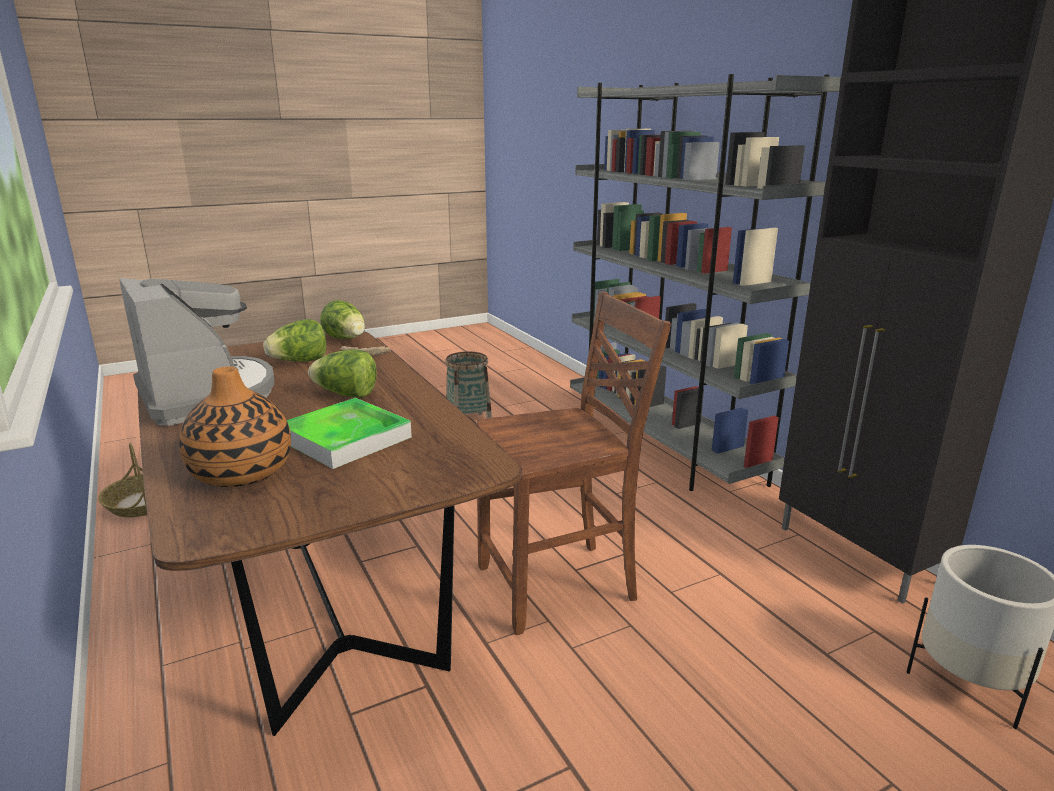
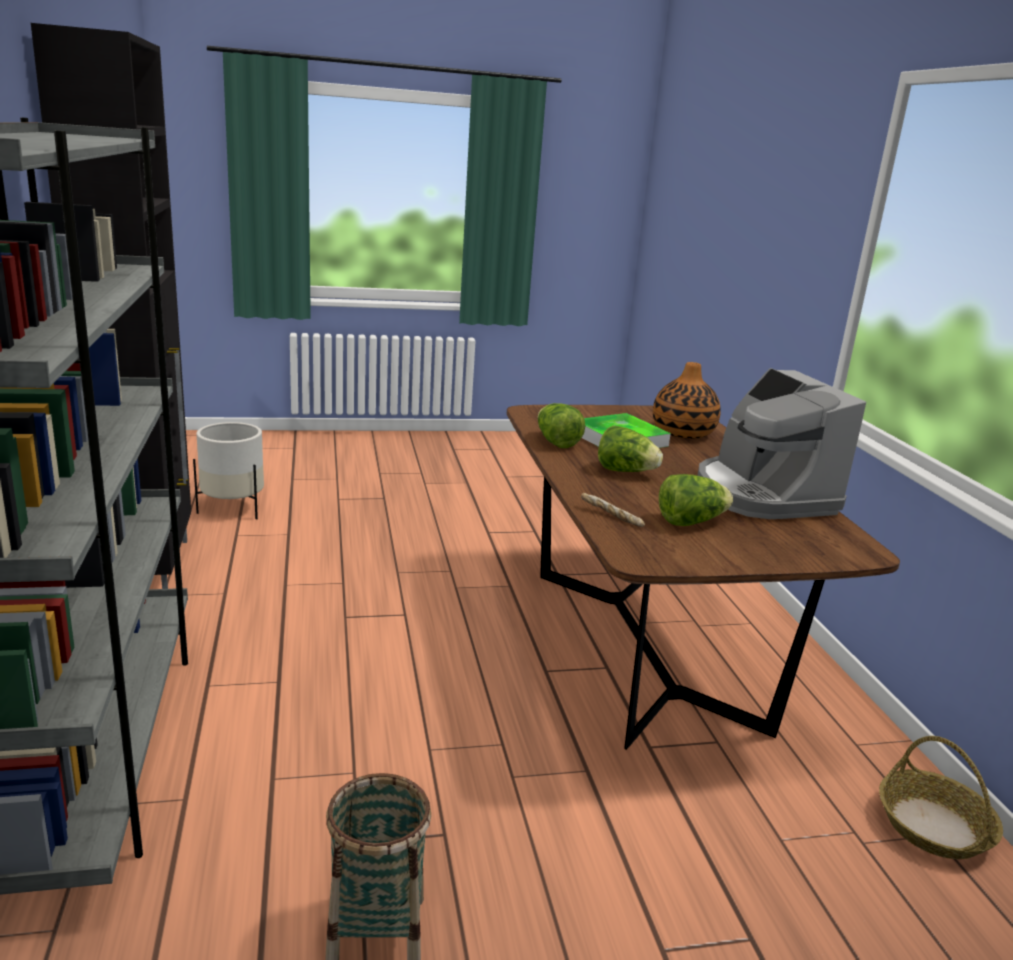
camera: 165 degrees left, 0 degrees up
lettuce [320,300,365,339] -> lettuce moved to [538,403,585,448]
brown chair [476,291,671,635] -> none

